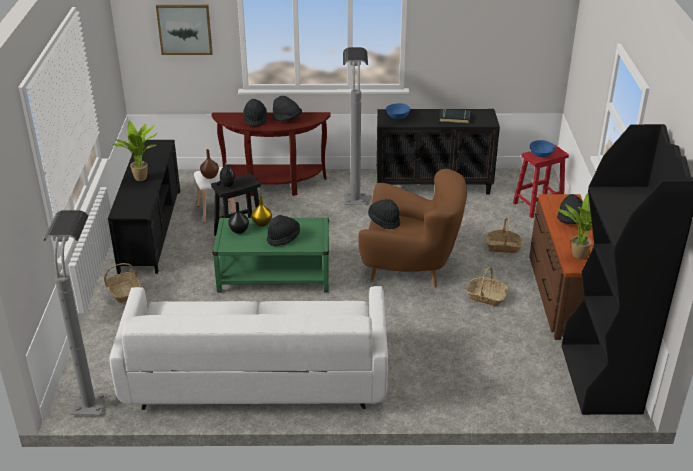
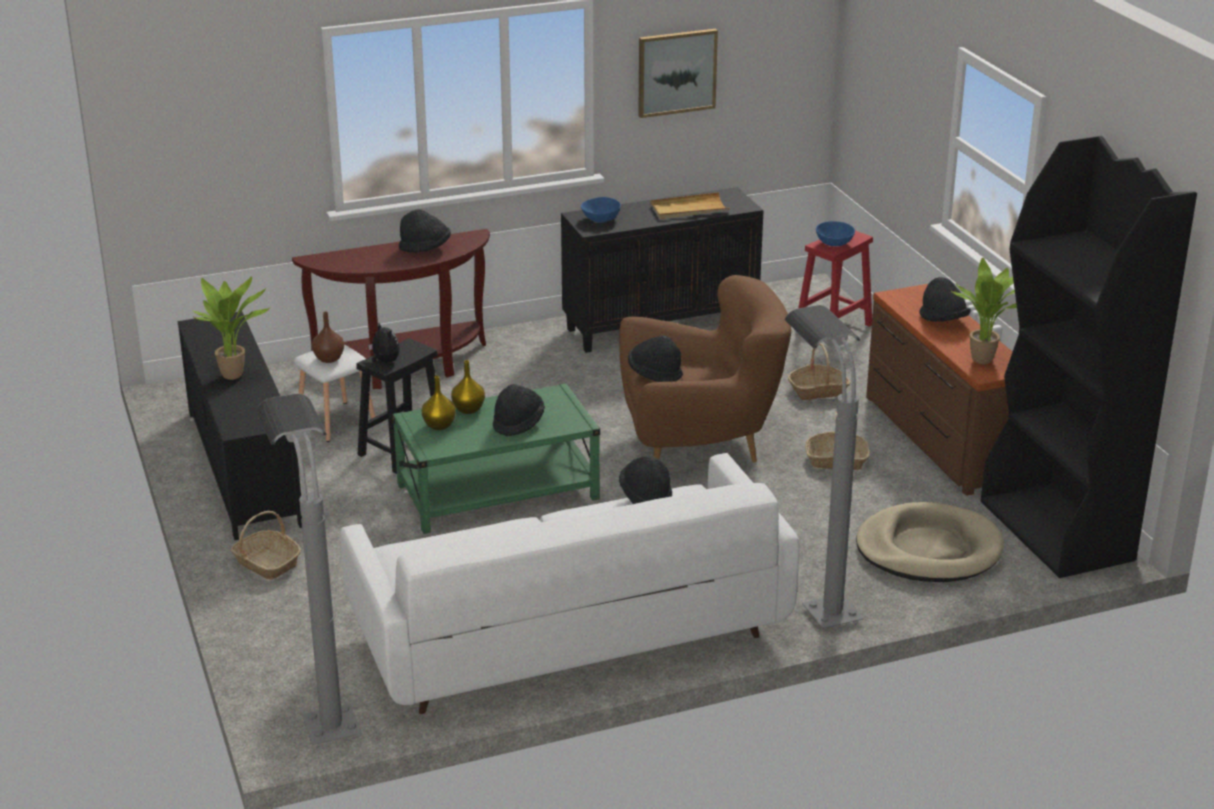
camera: 20 degrees left, 5 degrees down
picture [156,5,213,55] -> picture moved to [638,29,718,118]
black vase [228,202,249,234] -> yellow vase [422,376,456,430]
black hat [243,99,267,127] -> black hat moved to [619,456,672,504]
grey floor lamp [343,47,368,205] -> grey floor lamp moved to [785,305,864,629]
black book [439,109,470,124] -> beige tray [651,192,730,219]
none -> beige dog bed [856,502,1004,582]

